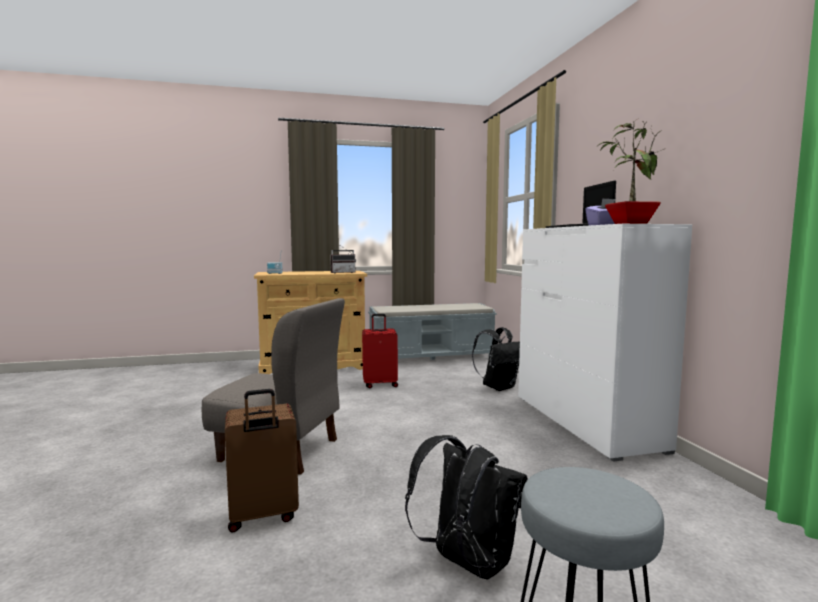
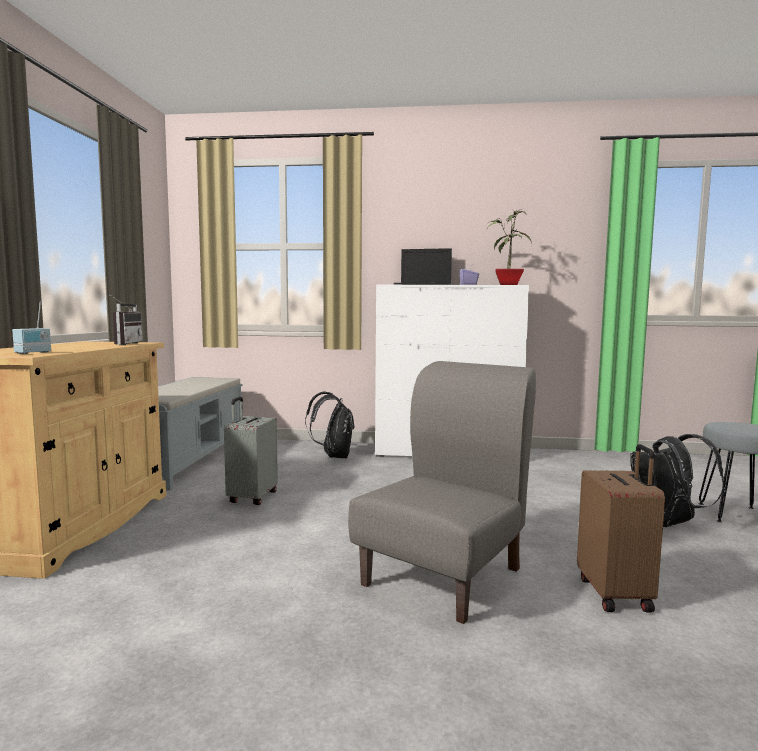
camera: 70 degrees left, 0 degrees up
red suitcase [362,314,398,388] -> grey suitcase [224,397,278,505]

